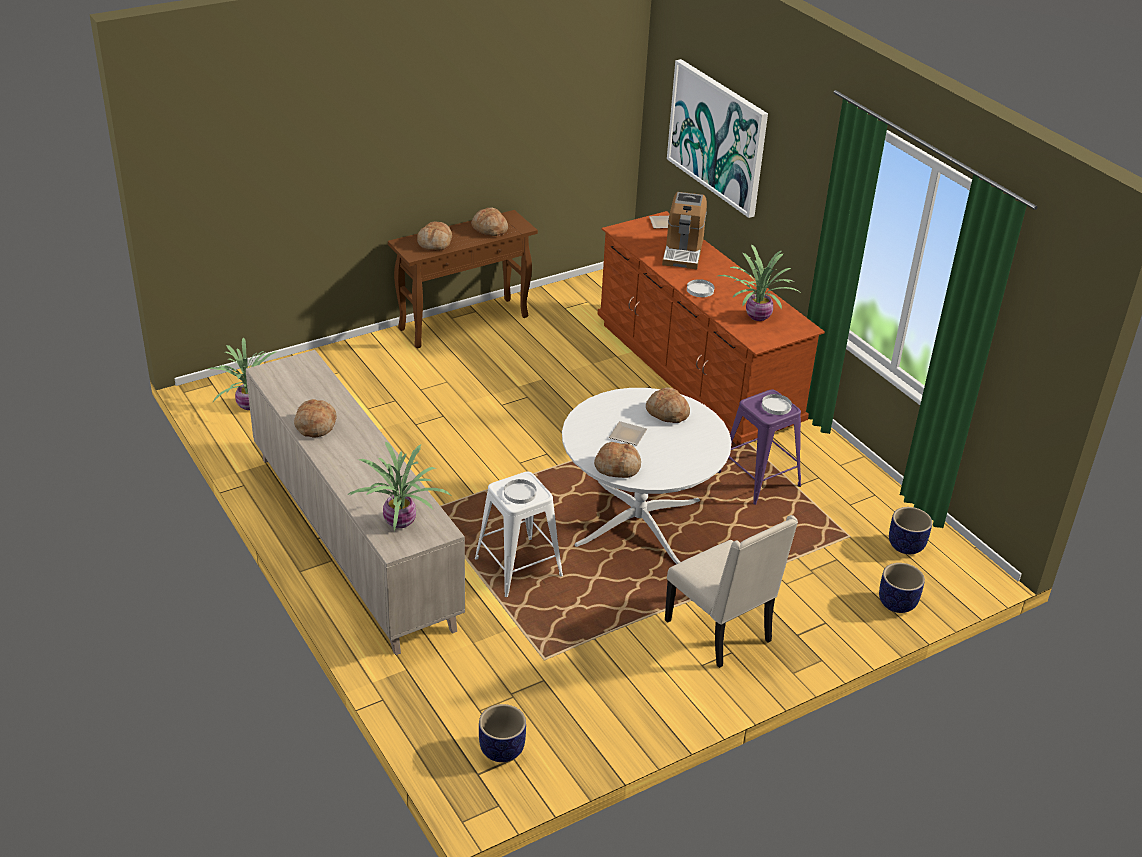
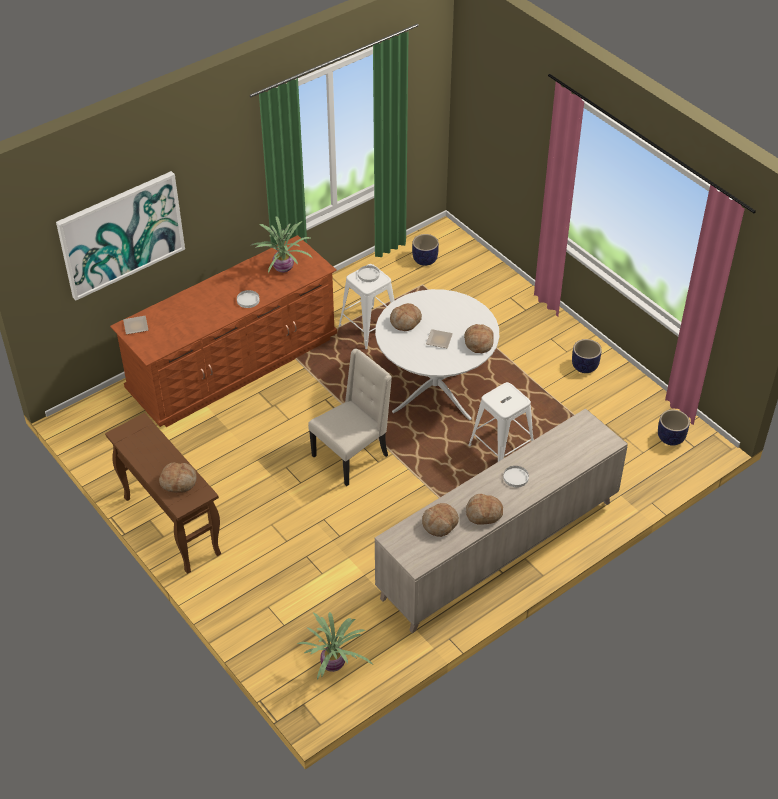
camera: 95 degrees left, 10 degrees up
potted plant [347,442,451,531] -> none
bread [471,208,508,236] -> bread moved to [422,503,459,537]
white plate [504,479,536,504] -> white plate moved to [503,466,529,488]
coffee machine [662,192,707,269] -> none
beige chair [665,515,798,668] -> beige chair moved to [308,348,392,486]
purple stool [718,389,801,505] -> white stool [339,264,394,349]
planter [879,563,925,613] -> planter moved to [572,339,602,373]

